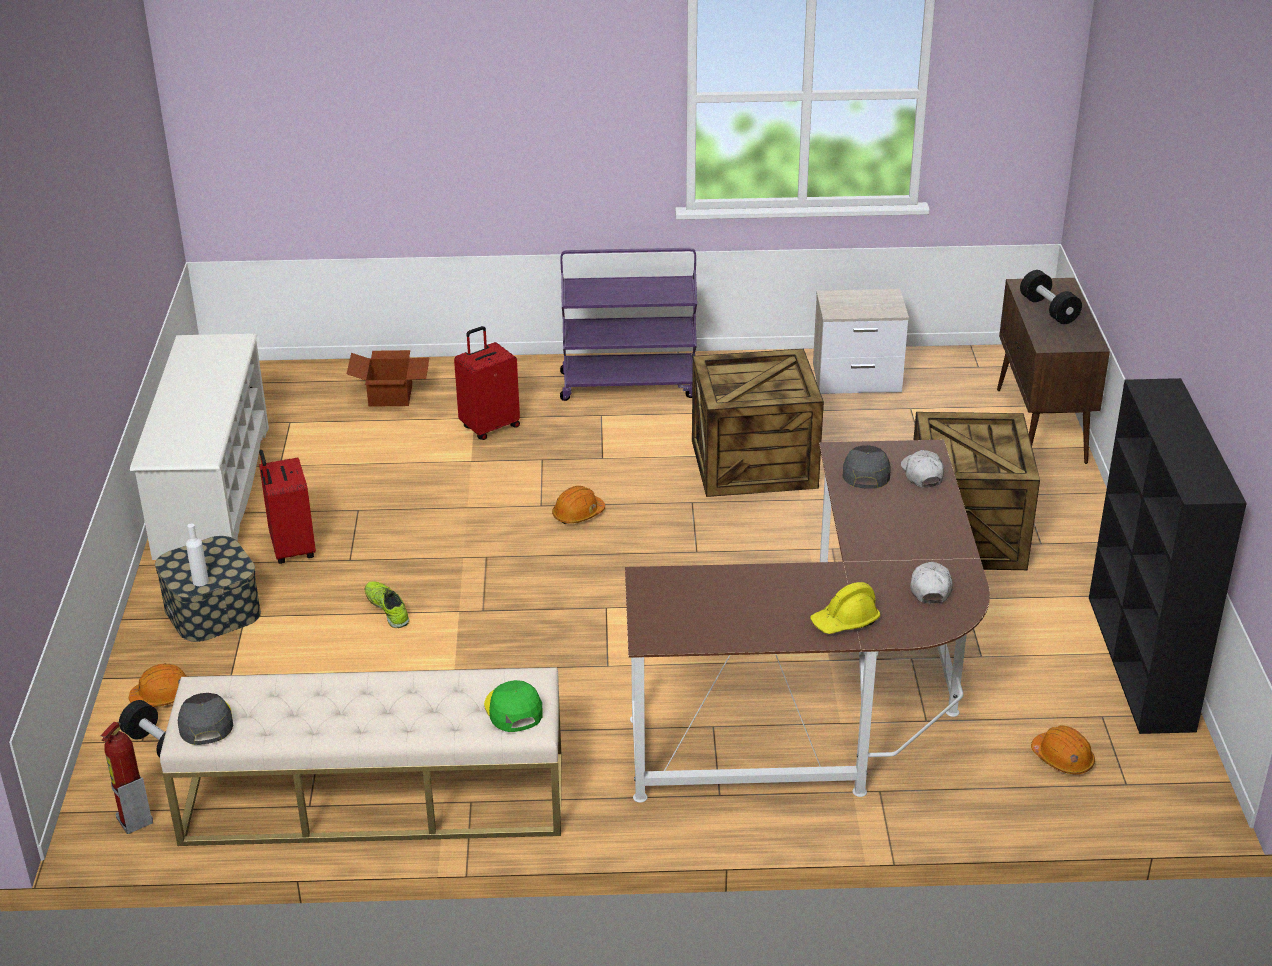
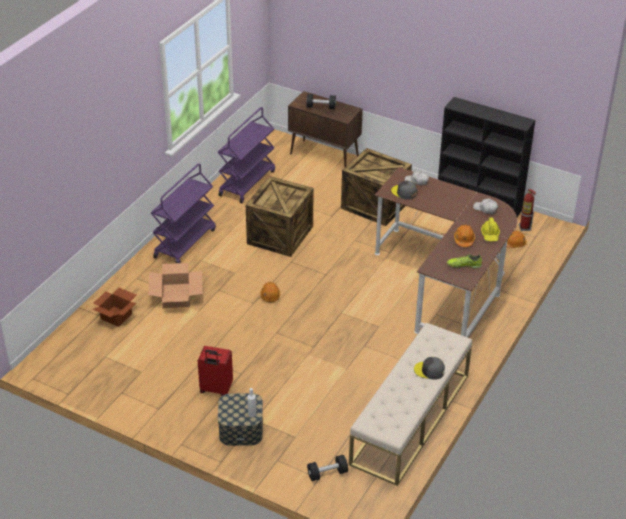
camera: 60 degrees left, 5 degrees up
fire extinguisher [100,722,153,834] -> fire extinguisher moved to [519,189,536,231]
orange hard hat [129,664,188,707] -> orange hard hat moved to [454,225,475,247]
white shoe rack [130,334,269,560] -> none
grey cap [178,693,233,745] -> grey cap moved to [414,357,445,380]
shoe [365,582,409,628] -> shoe moved to [447,255,482,269]
red suitcase [454,326,520,440] -> cardboard box [148,263,203,308]
green cap [484,680,543,732] -> none
nightstand [813,289,909,394] -> purple cart [218,107,275,204]

